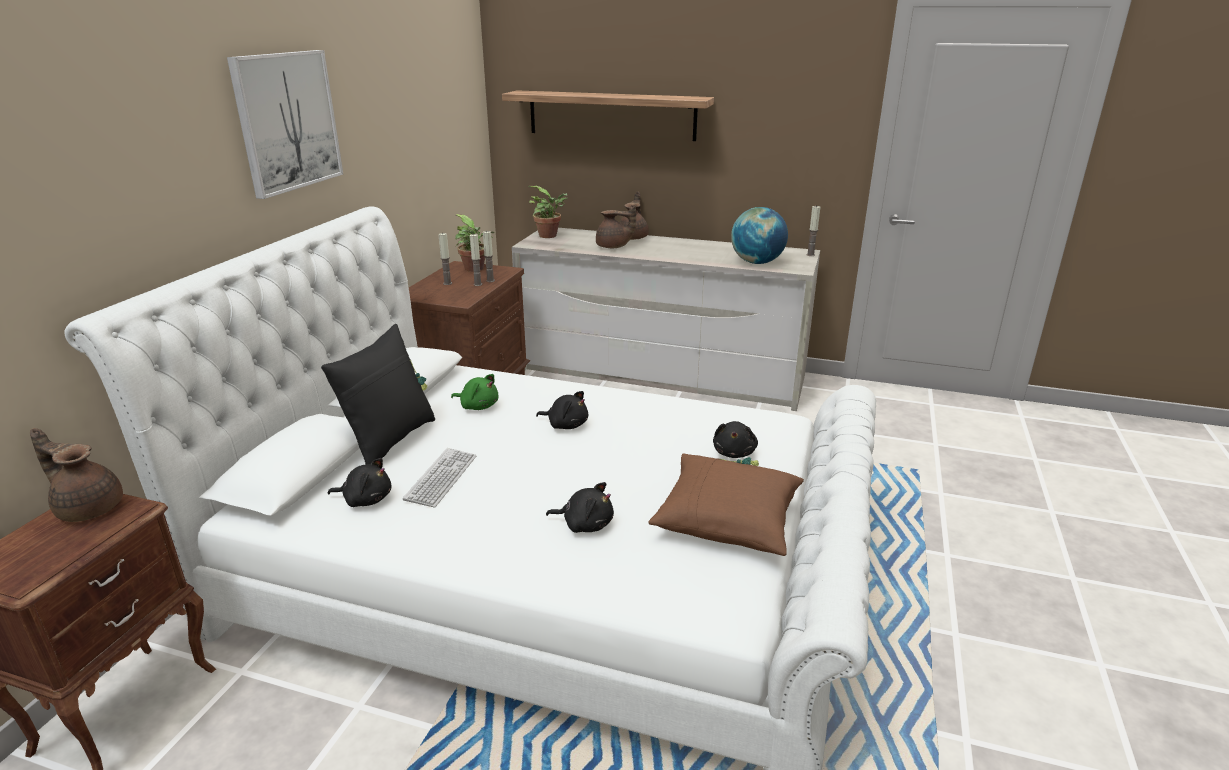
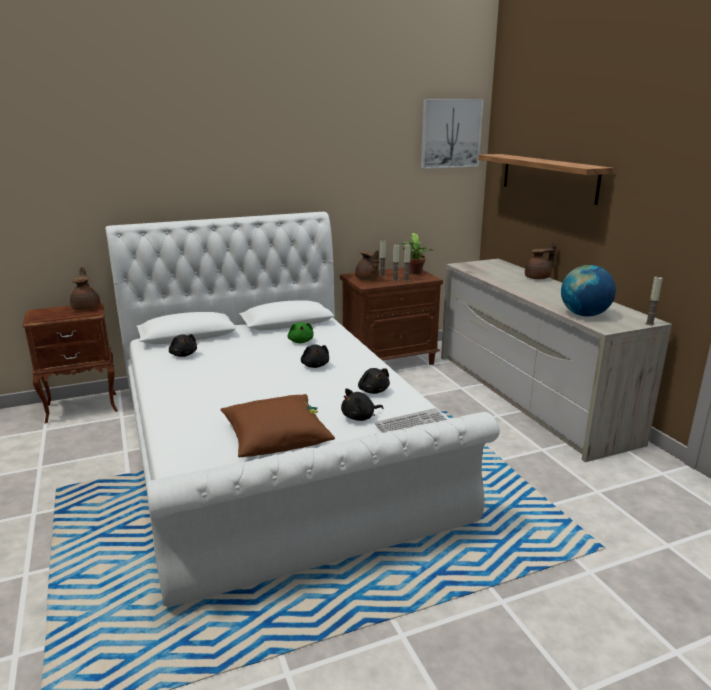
camera: 50 degrees right, 5 degrees down
picture [227,50,343,199] -> picture moved to [421,99,484,169]
black pillow [321,324,435,464] -> none
keyboard [403,448,476,508] -> keyboard moved to [374,408,447,433]
potted plant [529,186,568,238] -> none
black plush toy [546,482,614,533] -> black plush toy moved to [358,368,390,394]
brown teapot [596,204,636,248] -> brown teapot moved to [355,250,379,280]

